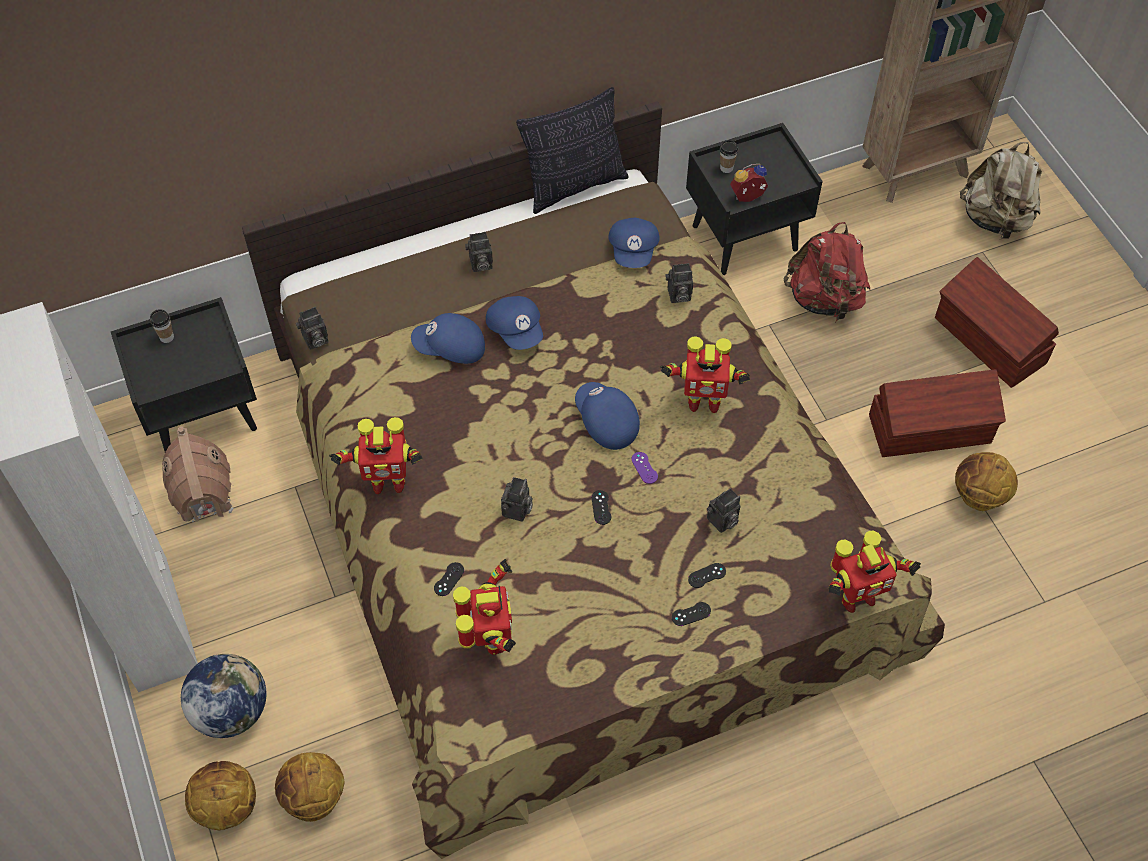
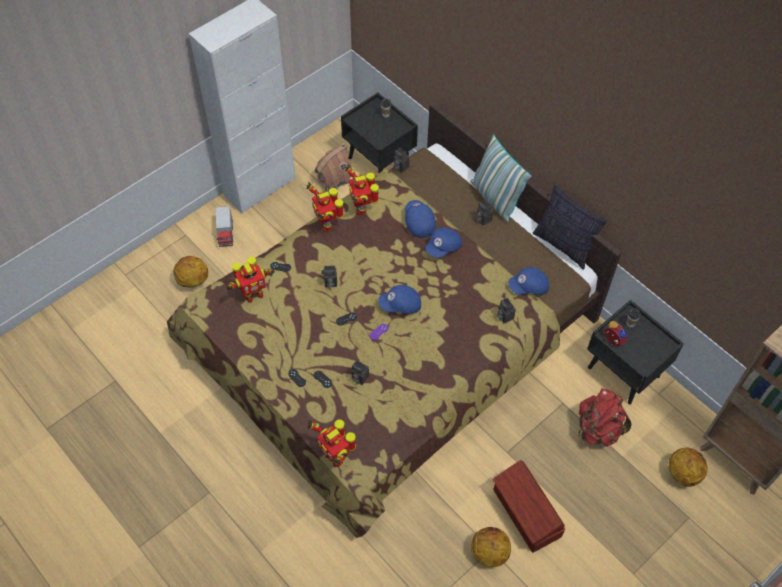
camera: 70 degrees right, 0 degrees up
globe [181,654,266,738] -> toy truck [216,206,233,247]
basketball [185,761,256,830] -> basketball moved to [669,448,707,487]
blue cap [575,382,640,450] -> blue cap turned 135 degrees counterclockwise [378,285,421,314]
toy robot [660,336,750,413] -> toy robot moved to [345,164,379,215]
brown storage box [935,257,1059,388] -> none
beige backpack [960,142,1042,239] -> none
none -> pillow [470,134,532,222]

